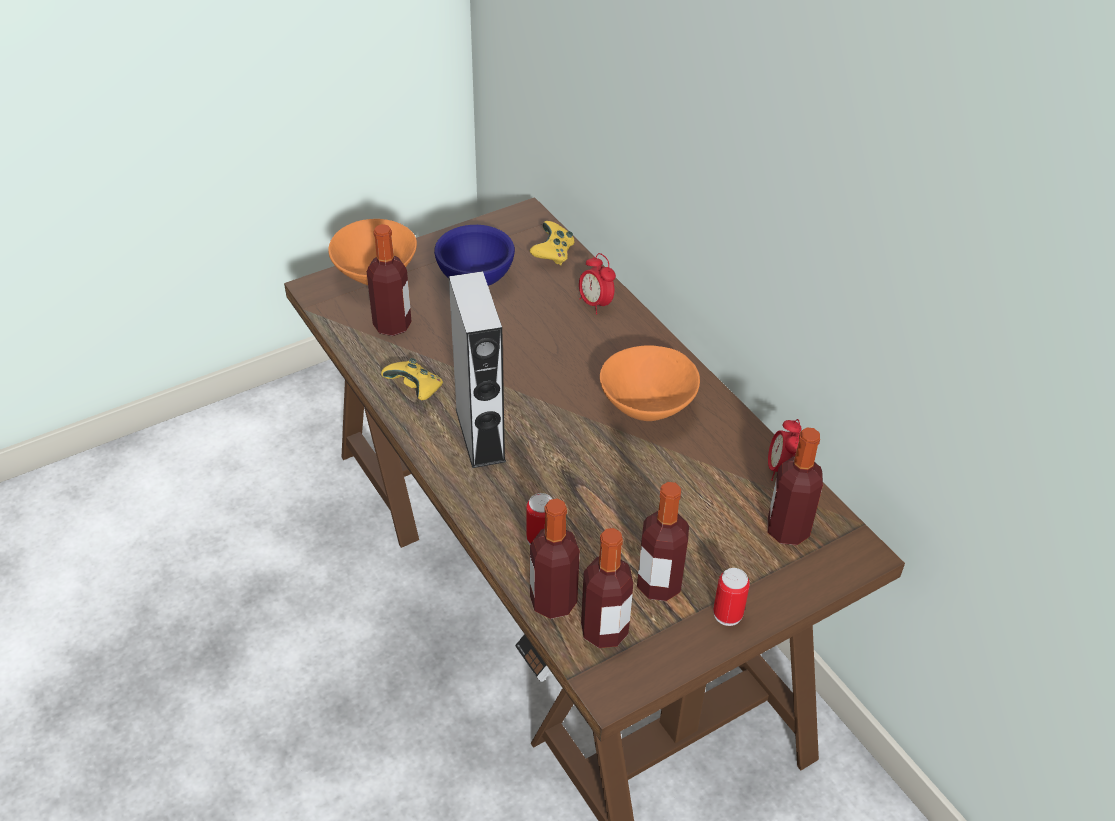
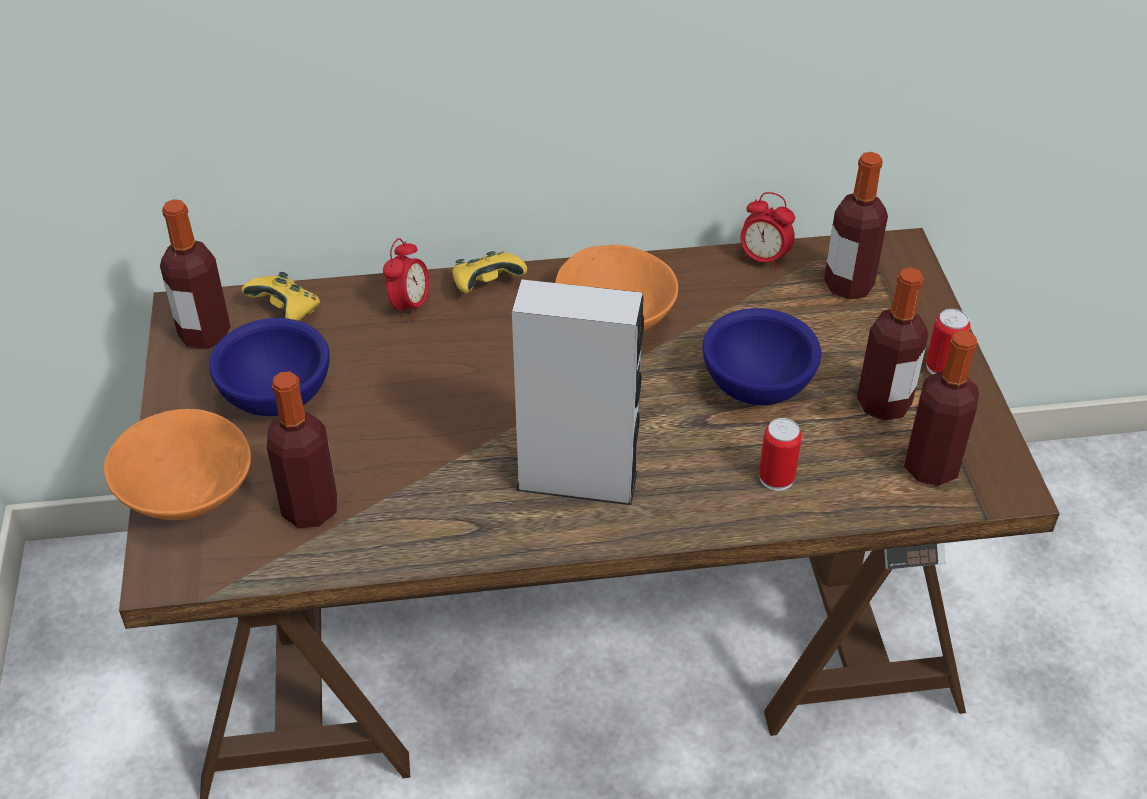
camera: 65 degrees left, 0 degrees up
yellow game controller [381,358,443,400] -> yellow game controller moved to [453,251,527,293]
bottle [530,499,580,619] -> bottle moved to [160,199,231,349]
alarm clock [579,253,616,314] -> alarm clock turned 60 degrees counterclockwise [383,238,429,320]
none -> blue bowl [702,308,821,405]

